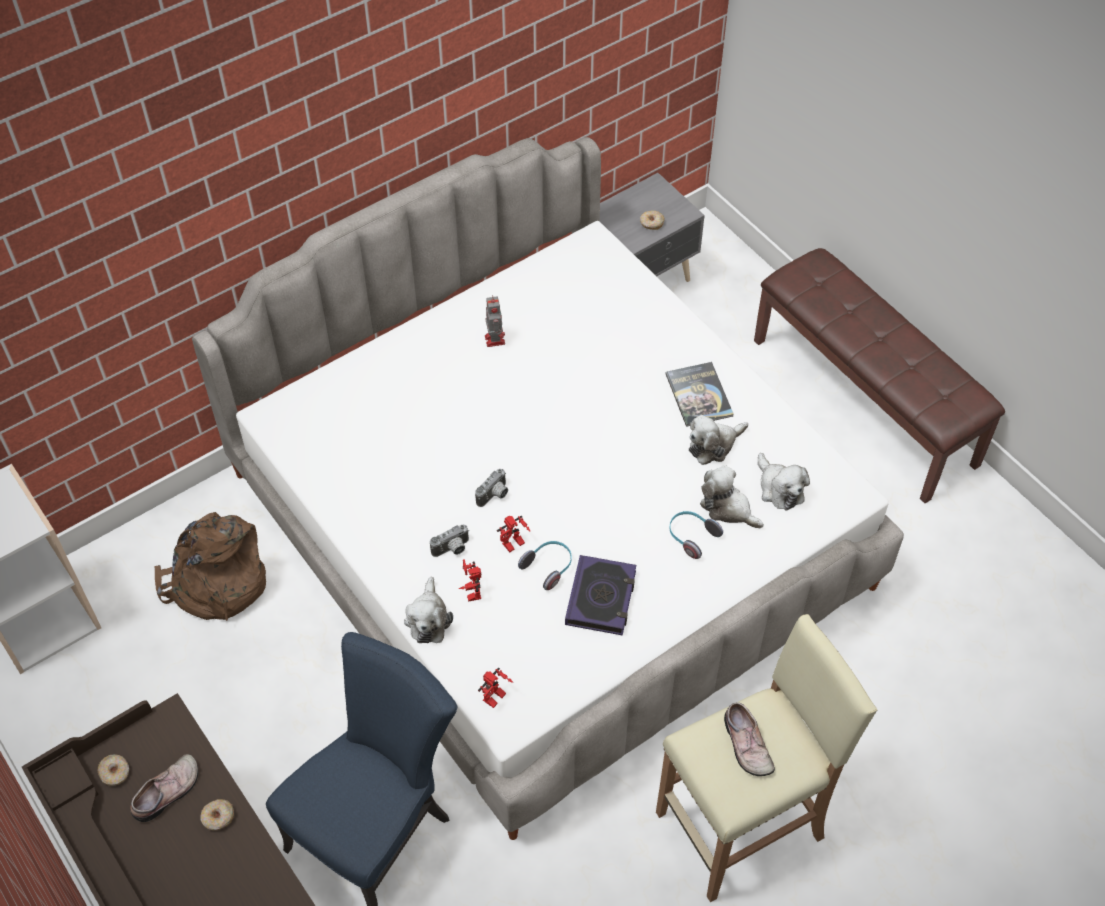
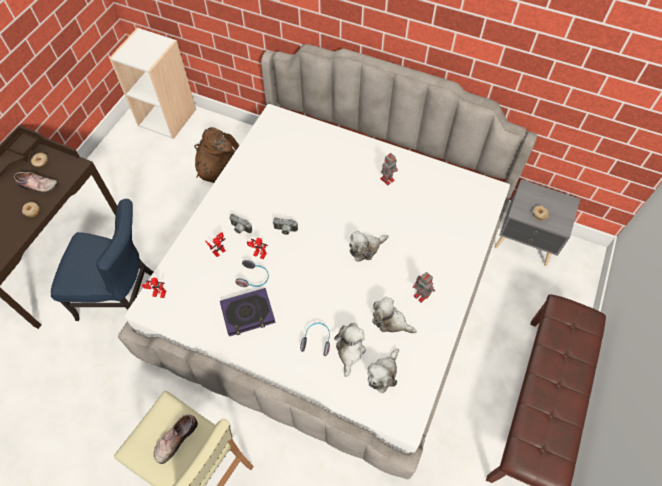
camera: 60 degrees right, 5 degrees up
plush toy [404,577,453,643] -> plush toy moved to [349,231,389,262]
book [665,362,734,427] -> toy robot [413,272,435,303]

